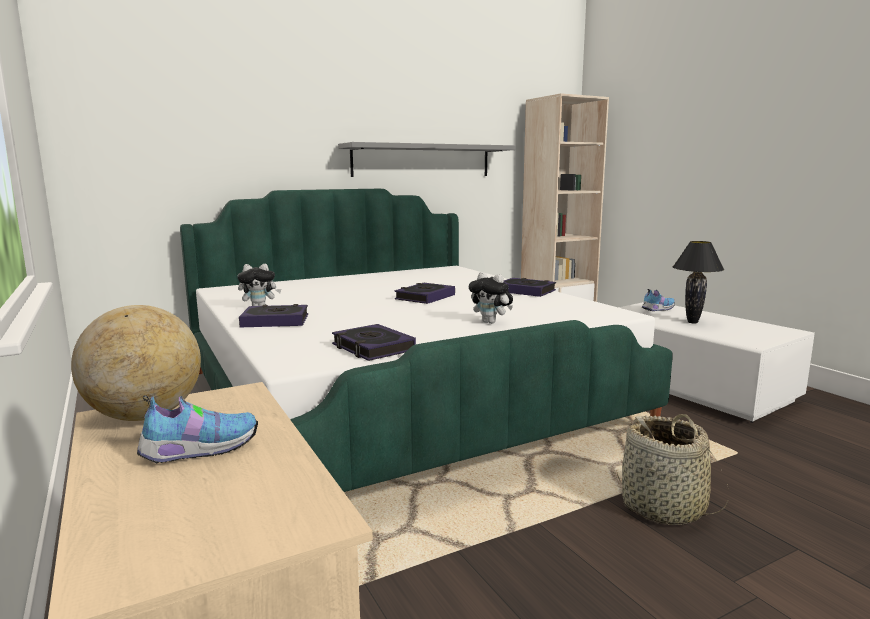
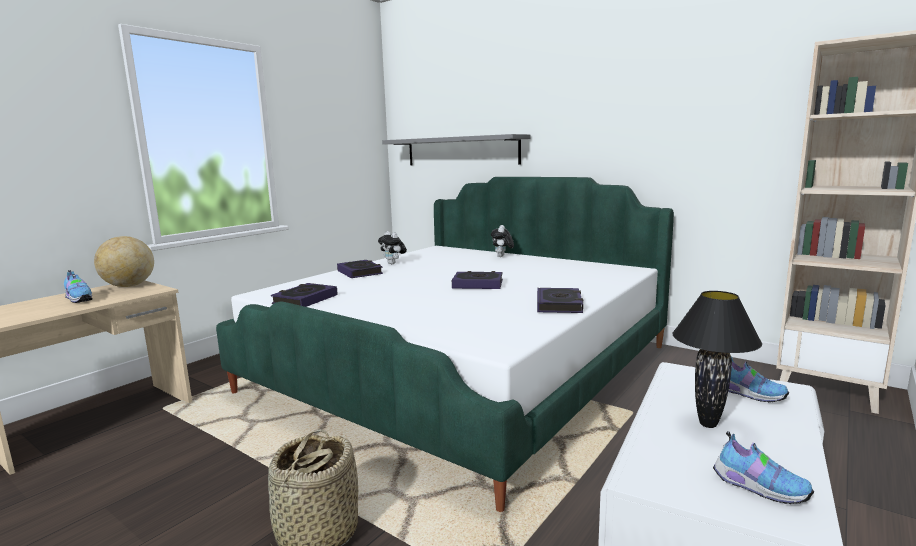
camera: 65 degrees right, 0 degrees up
grey shelf [338,142,516,177] -> grey shelf moved to [382,134,530,166]
plush toy [469,272,513,324] -> plush toy moved to [491,225,514,257]
none -> shoe [713,431,814,504]

